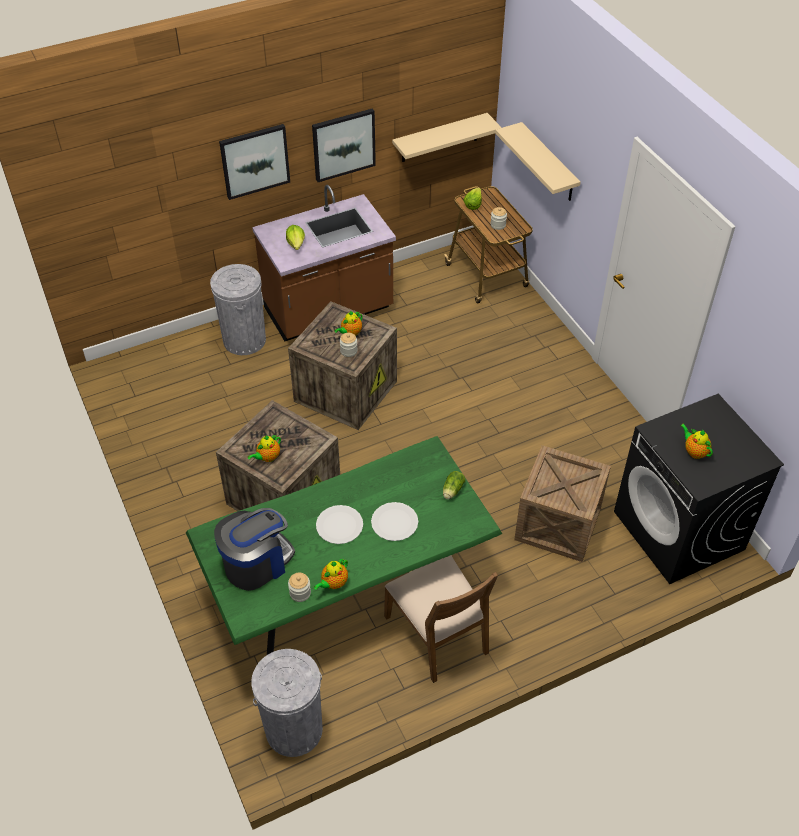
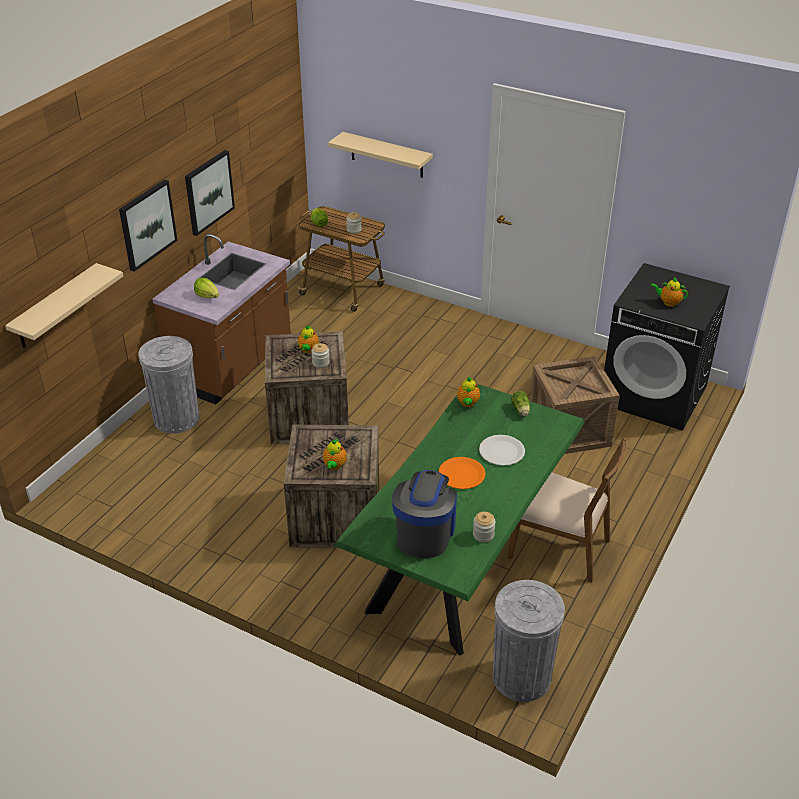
camera: 35 degrees left, 10 degrees down
teapot [314,559,348,590] -> teapot moved to [457,376,480,407]
white plate [316,505,363,544] -> orange plate [438,457,486,489]
beige shelf [392,113,502,162] -> beige shelf moved to [5,263,123,348]

